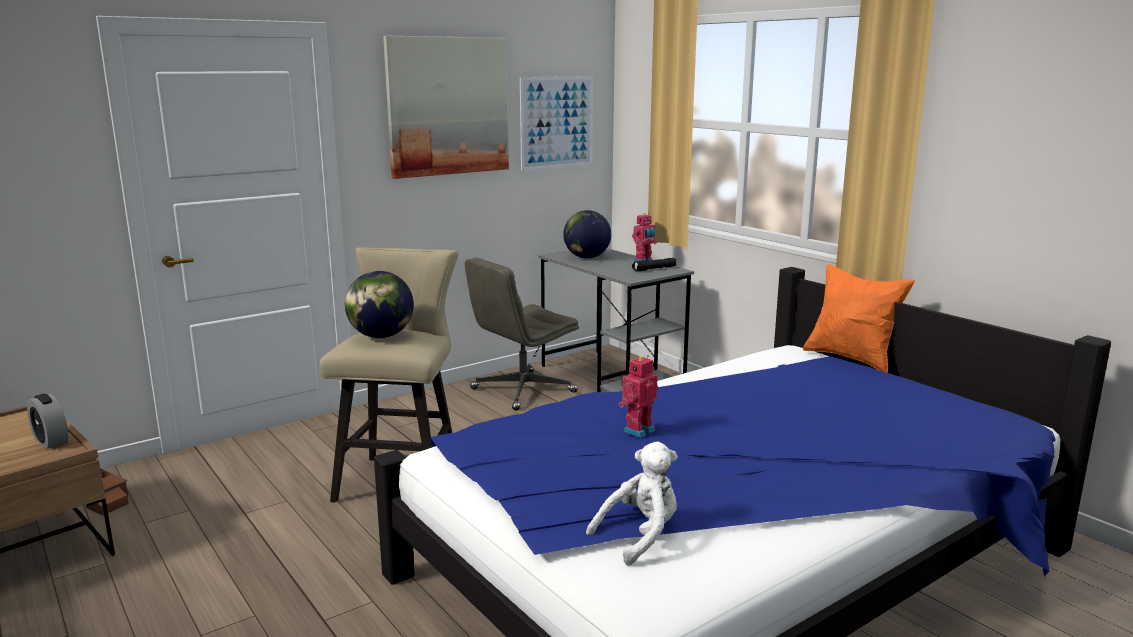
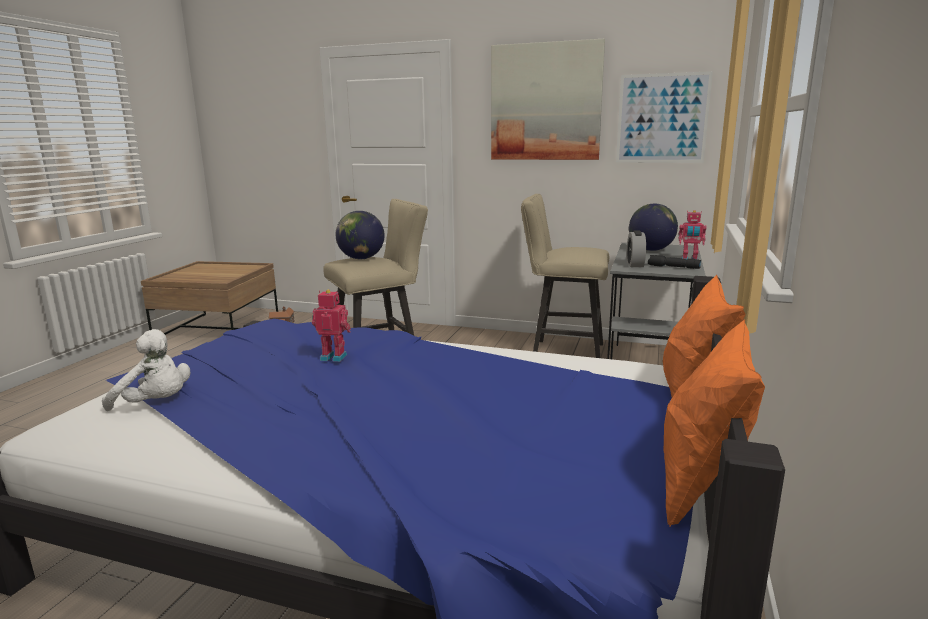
camera: 55 degrees right, 0 degrees up
alarm clock [27,394,68,449] -> alarm clock moved to [626,230,646,267]
grey office chair [465,258,579,411] -> beige stool [521,194,609,358]
none -> orange pillow [664,319,765,527]

